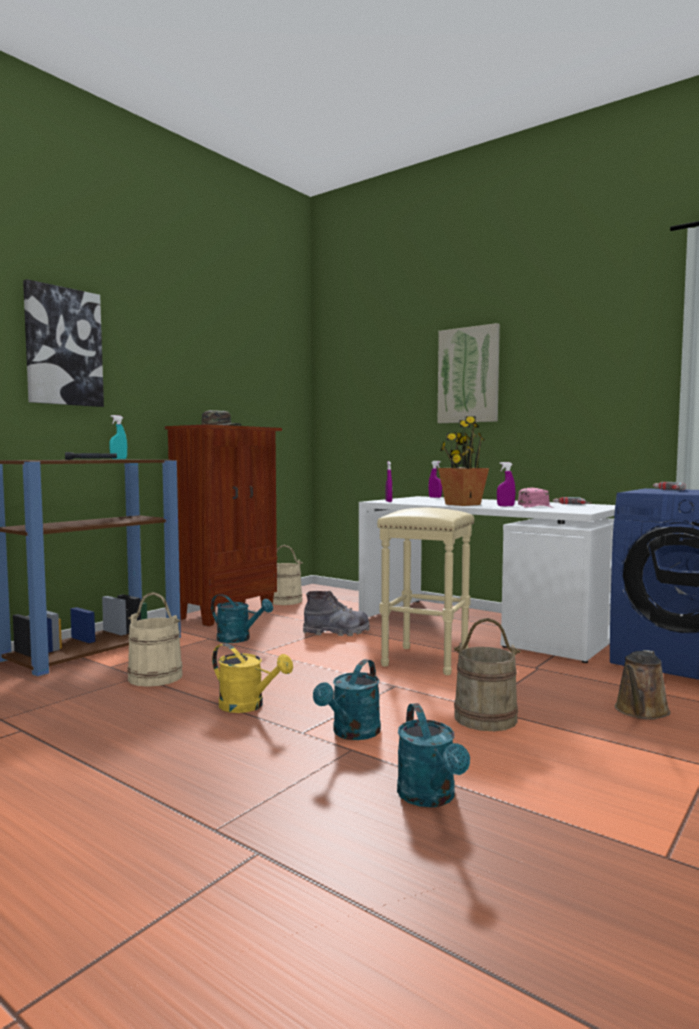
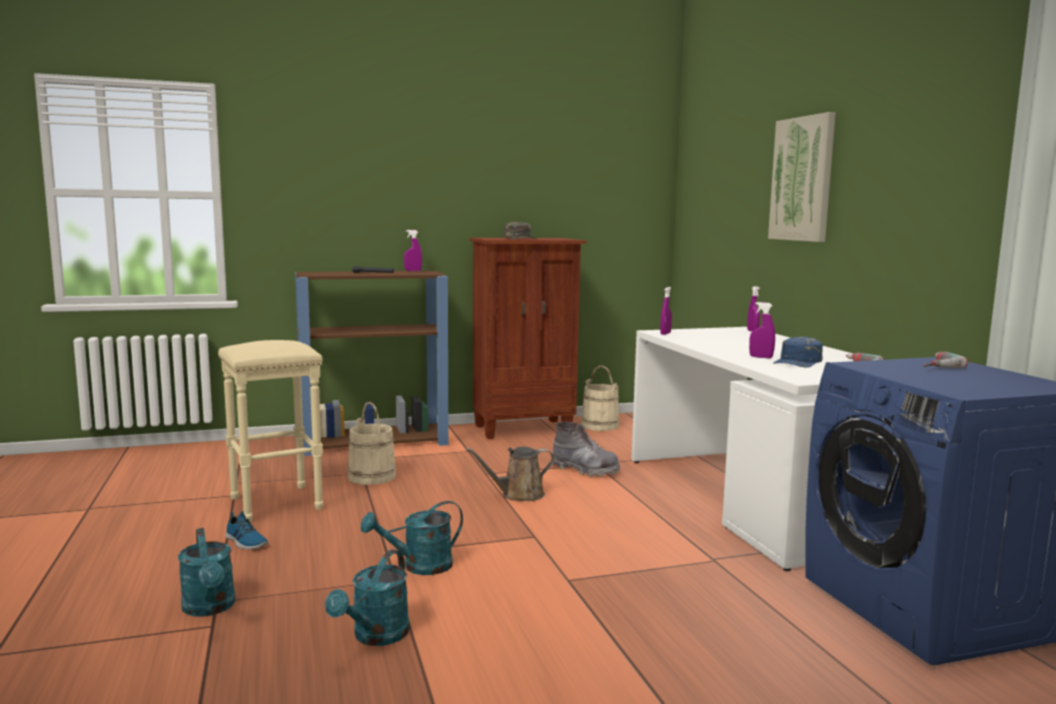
camera: 35 degrees right, 5 degrees up
picture [23,279,104,407] -> none
turquoise spray bottle [109,415,127,459] -> purple spray bottle [404,230,422,271]
turquoise watering can [211,594,273,643] -> turquoise watering can moved to [178,528,235,617]
yellow watering can [212,643,293,713] -> none
beige stool [377,507,474,675] -> beige stool moved to [218,340,323,522]
potted plant [438,416,489,506] -> none
beige bucket [453,618,521,731] -> none
pink cap [518,488,553,508] -> blue cap [773,337,823,368]
brown watering can [615,650,670,720] -> brown watering can moved to [465,446,554,501]
none -> shoe [225,511,268,549]

